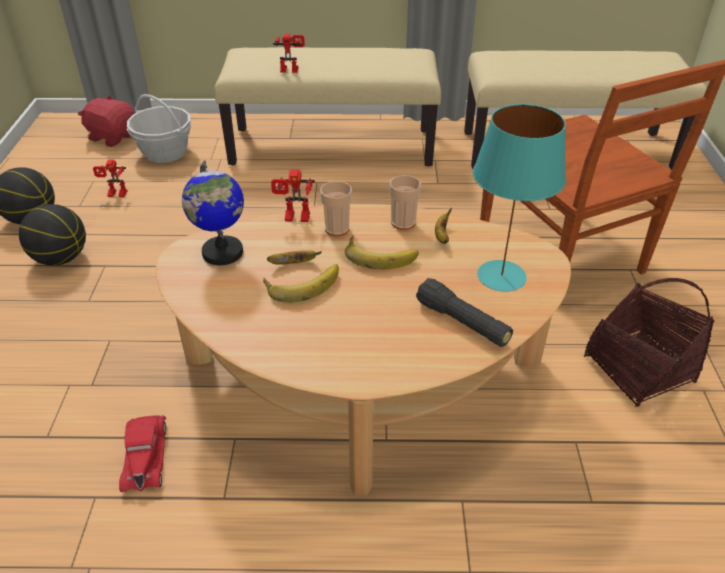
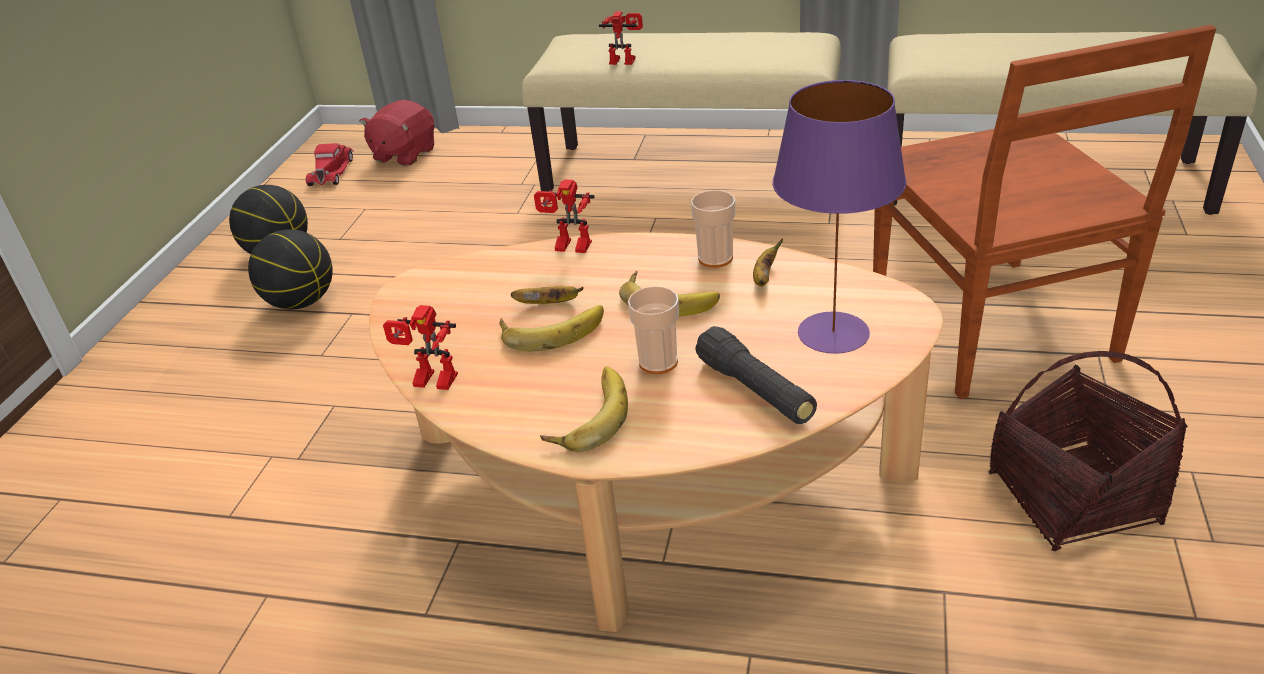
camera: 15 degrees right, 5 degrees down
red plush toy [78,96,135,147] -> red plush toy turned 105 degrees counterclockwise [359,100,435,166]
toy robot [93,160,128,197] -> toy robot moved to [383,305,458,390]
red toy car [119,415,166,492] -> red toy car moved to [306,143,354,186]
basket [127,94,192,163] -> none
globe [182,160,244,265] -> none
cup [320,181,352,236] -> cup moved to [628,286,679,374]
turquoise table lamp [473,104,566,292] -> purple table lamp [773,80,907,354]
none -> banana [540,367,628,452]

